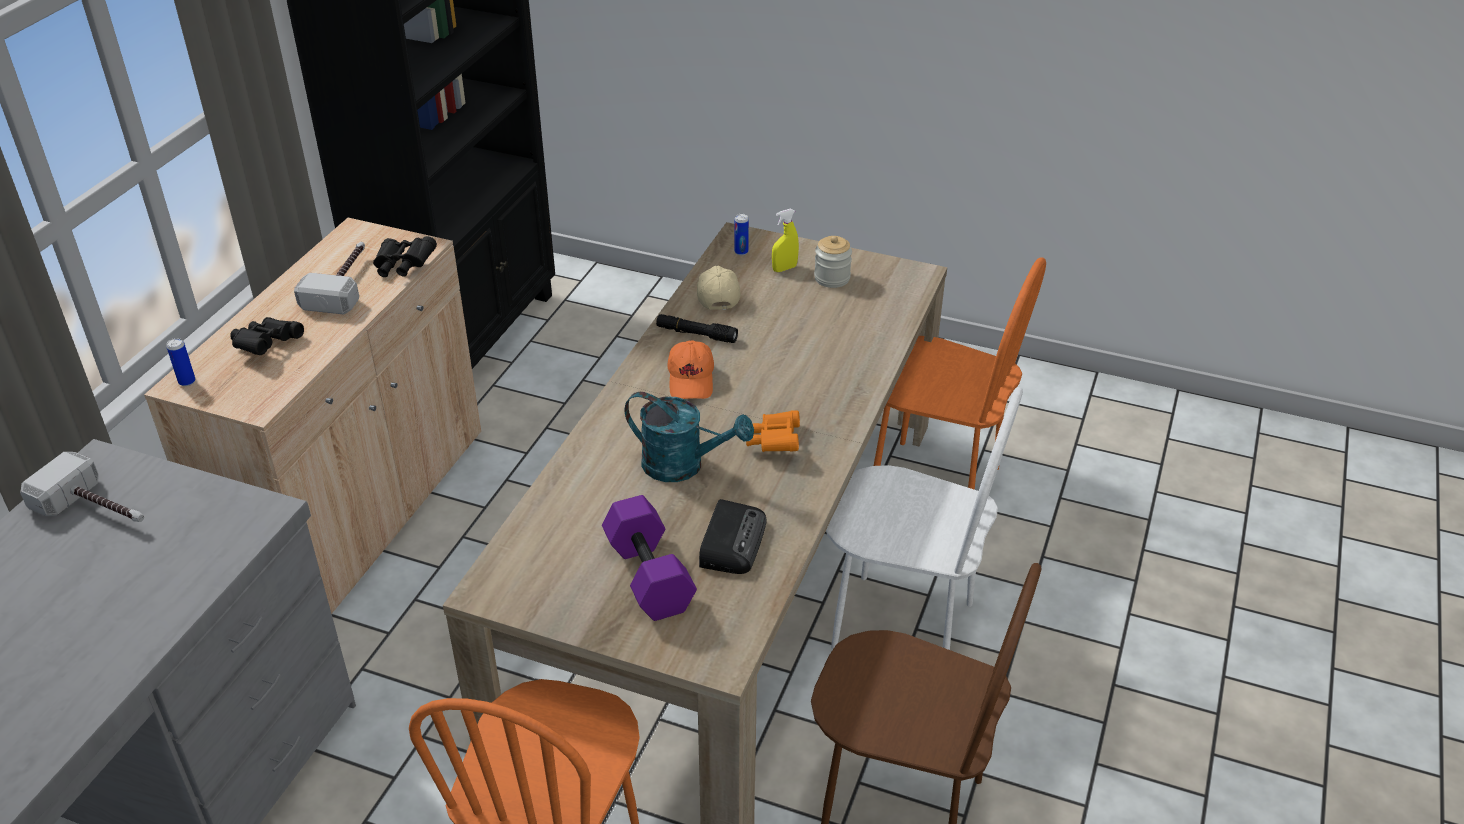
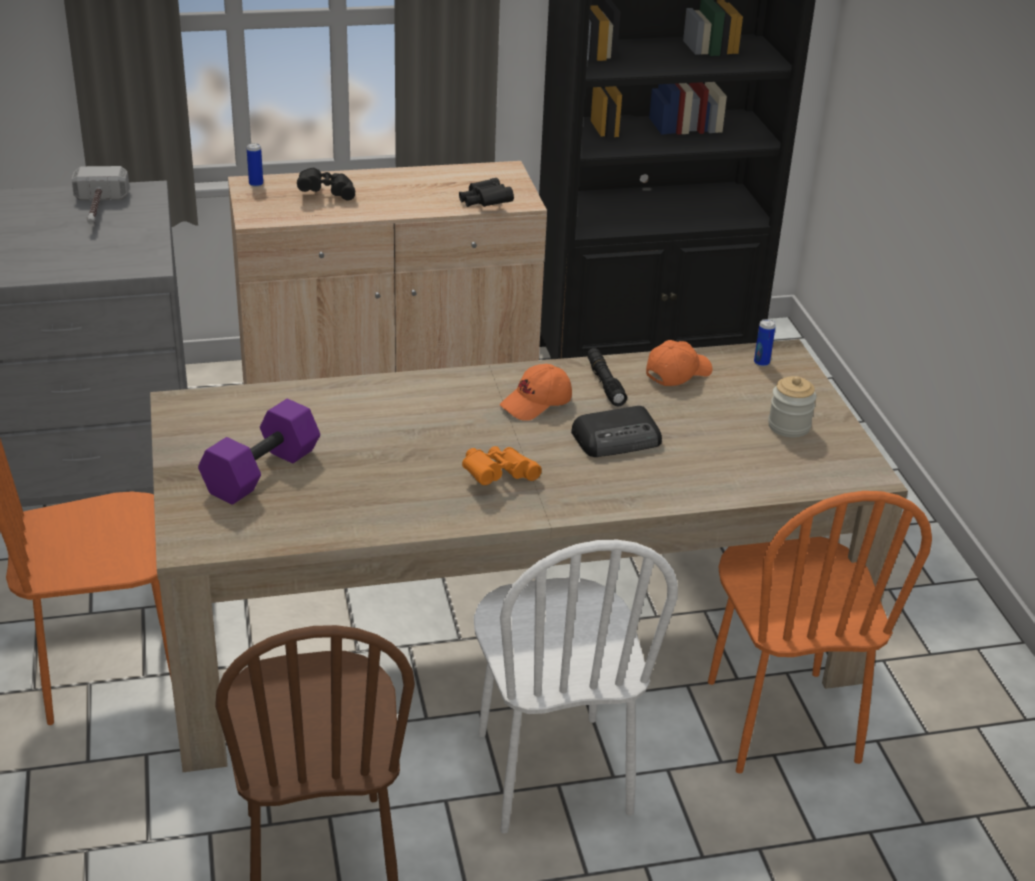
camera: 55 degrees right, 5 degrees down
hammer [294,242,365,315] -> none
turquoise watering can [625,392,754,482] -> none
beige cap [697,266,741,310] -> orange cap [646,340,713,386]
radio [699,499,767,574] -> radio moved to [571,406,662,457]
yellow spray bottle [772,209,799,272] -> none

